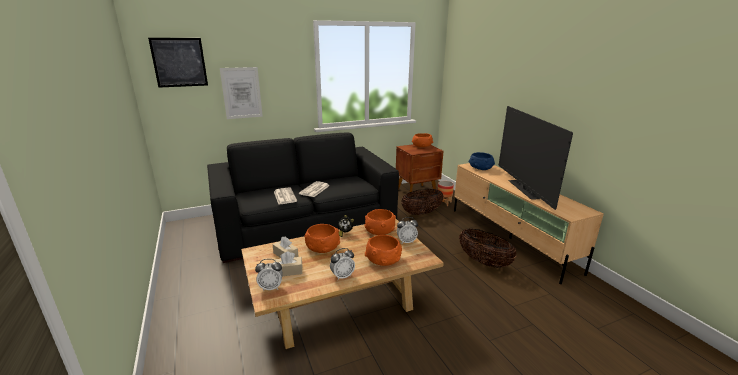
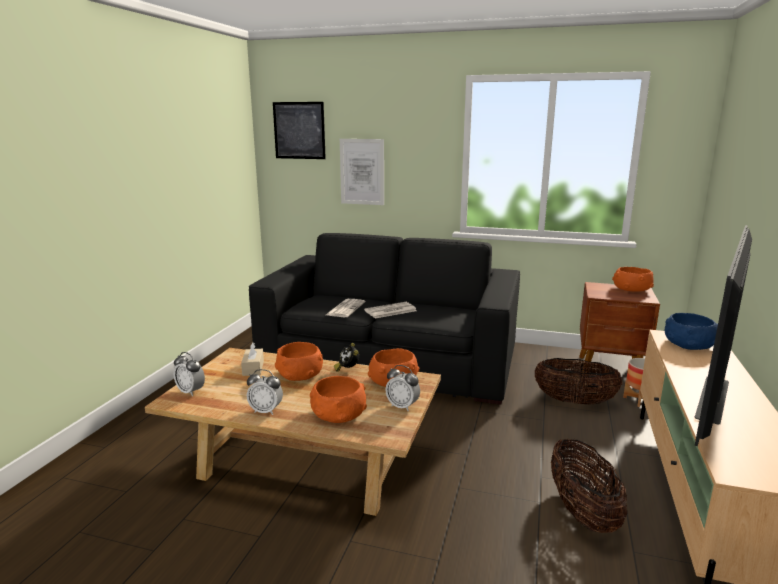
camera: 40 degrees right, 5 degrees down
beige tissue box [274,251,302,276] -> none

